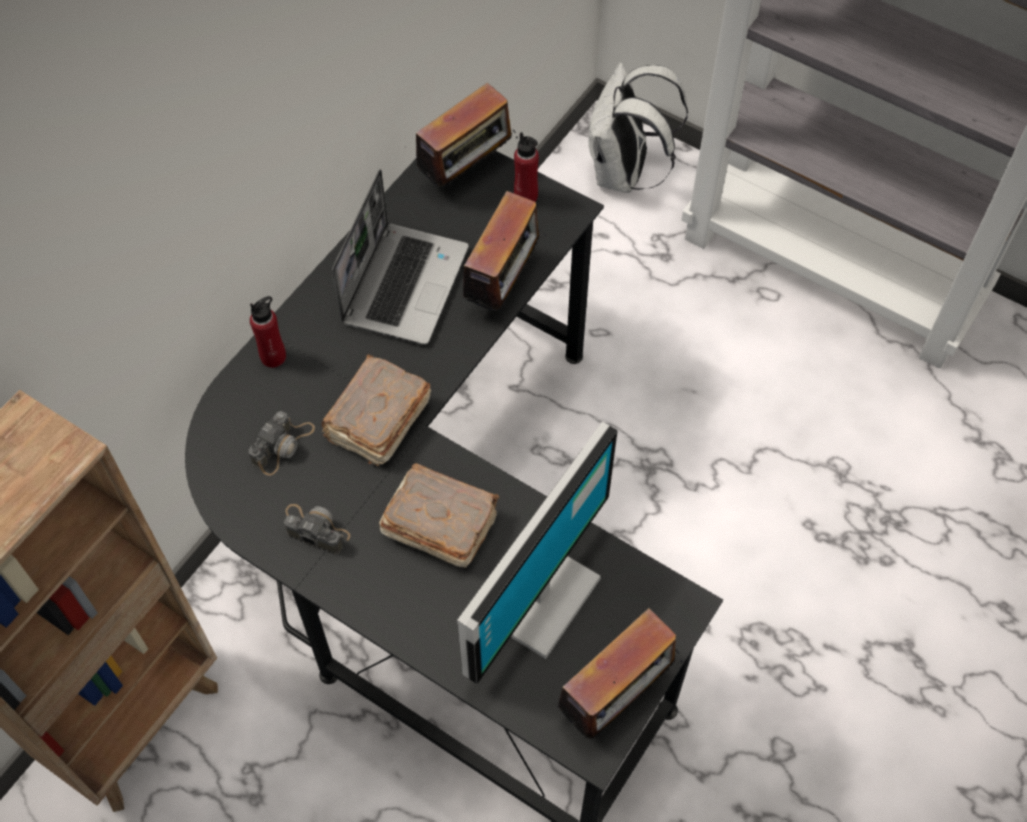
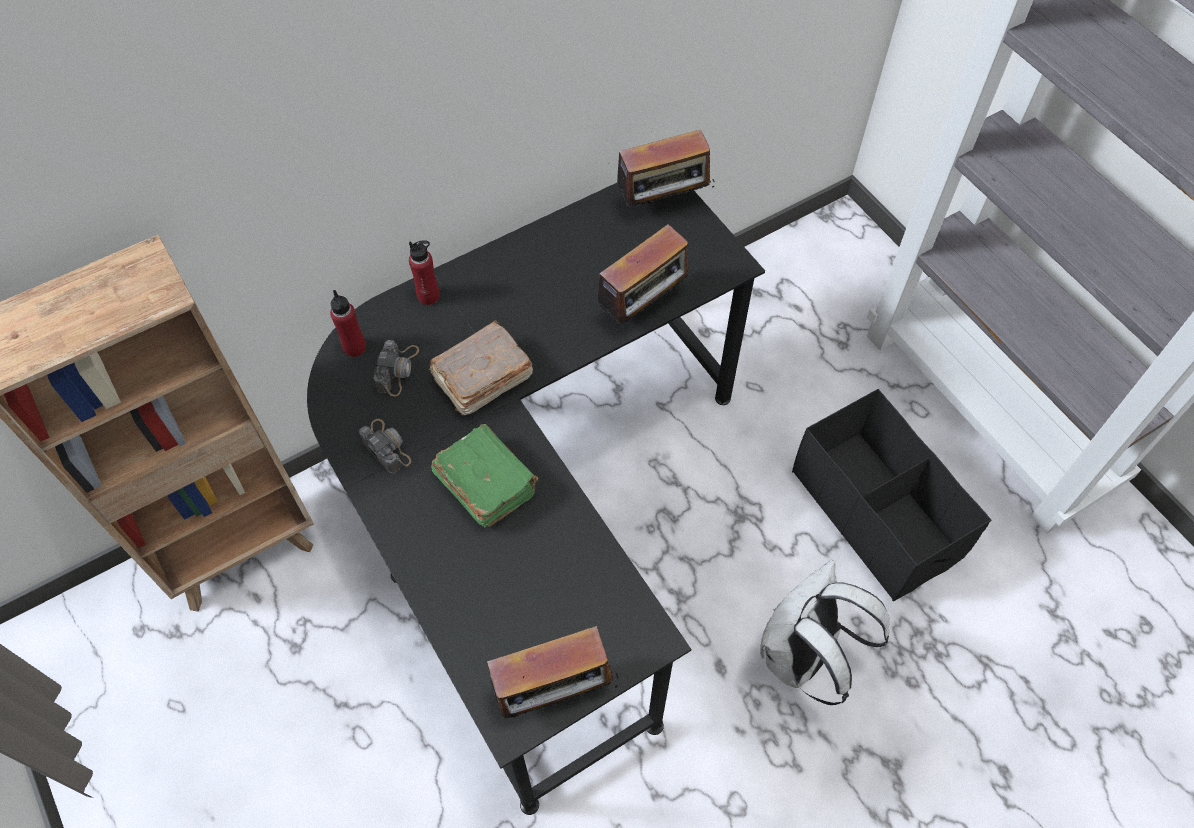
camera: 25 degrees right, 0 degrees up
camera [249,411,315,476] -> camera turned 45 degrees counterclockwise [374,340,419,396]
laptop [332,169,468,345] -> none
brown book [379,463,499,568] -> green book [431,424,539,528]
monitor [457,422,618,684] -> none
red bottle [514,132,539,202] -> red bottle moved to [330,290,366,357]
white backpack [588,63,688,193] -> white backpack moved to [760,560,890,705]
none -> black storage box [792,389,992,601]

